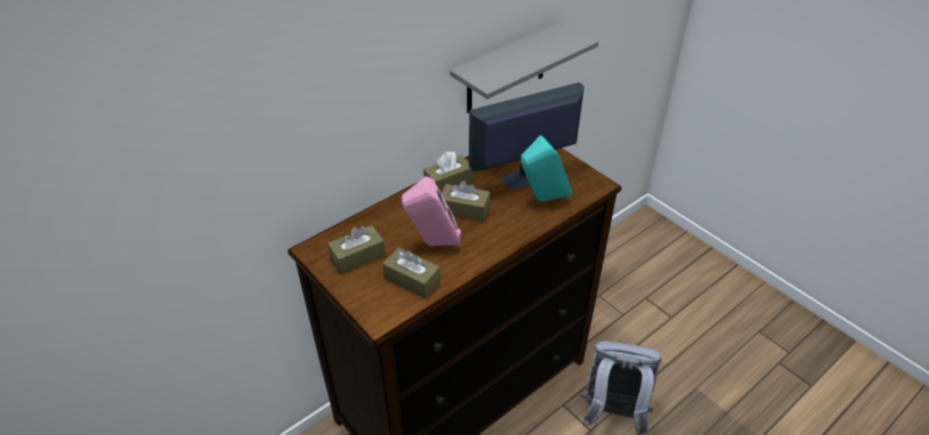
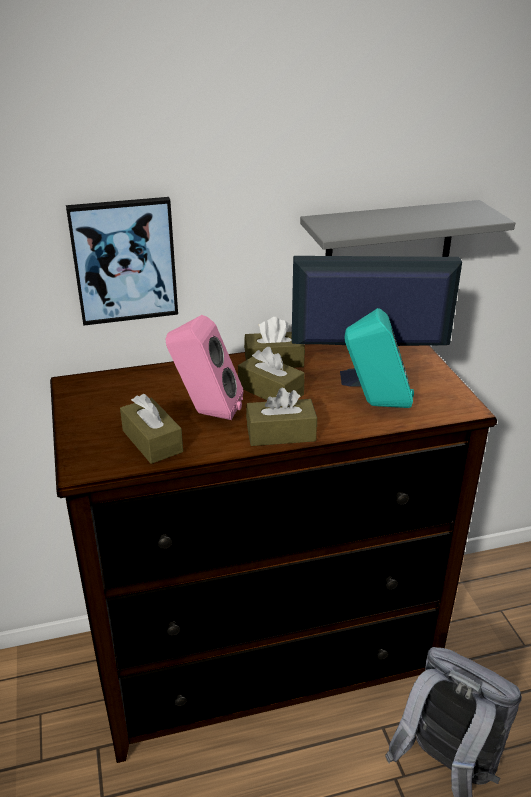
camera: 25 degrees right, 10 degrees down
brown tissue box [327,225,385,274] -> brown tissue box moved to [246,388,317,446]
none -> picture [66,197,178,326]

